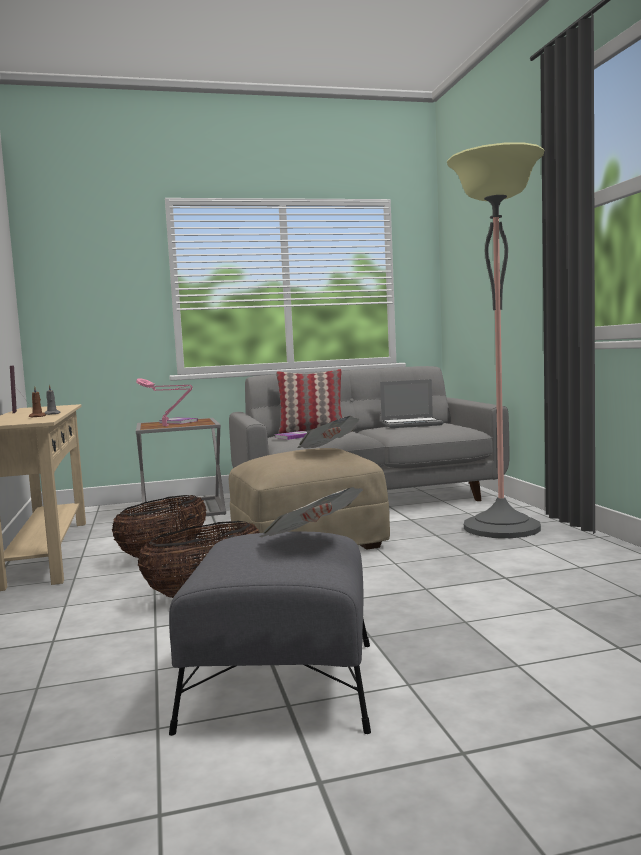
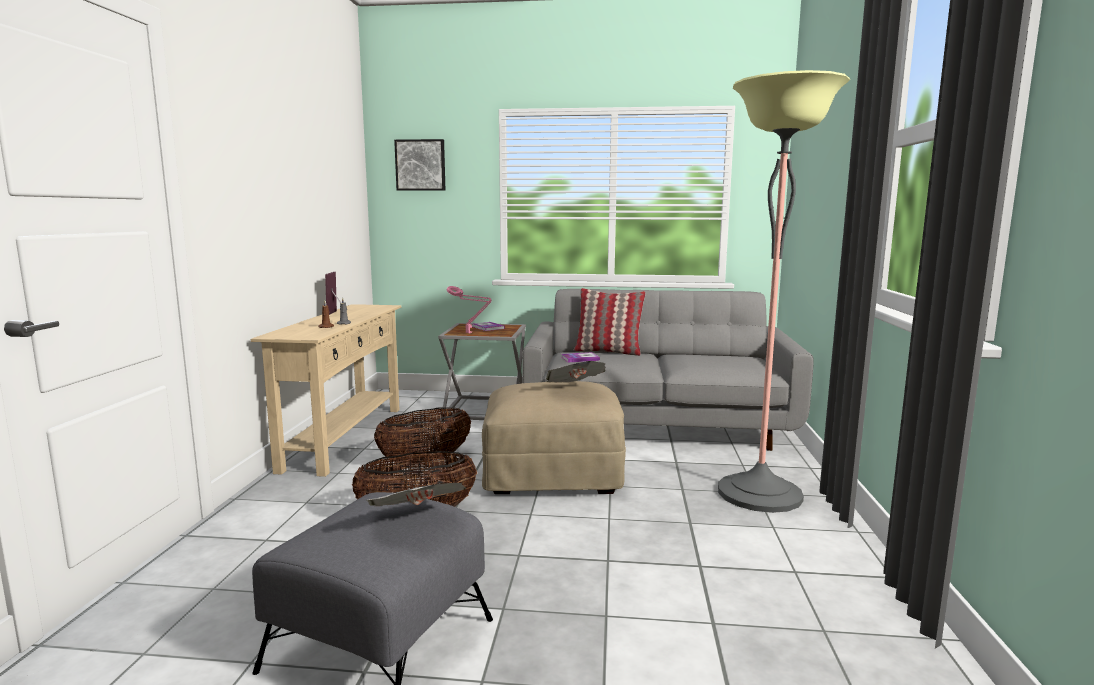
camera: 20 degrees right, 5 degrees up
laptop [380,379,444,428] -> none
none -> picture [394,139,445,191]

